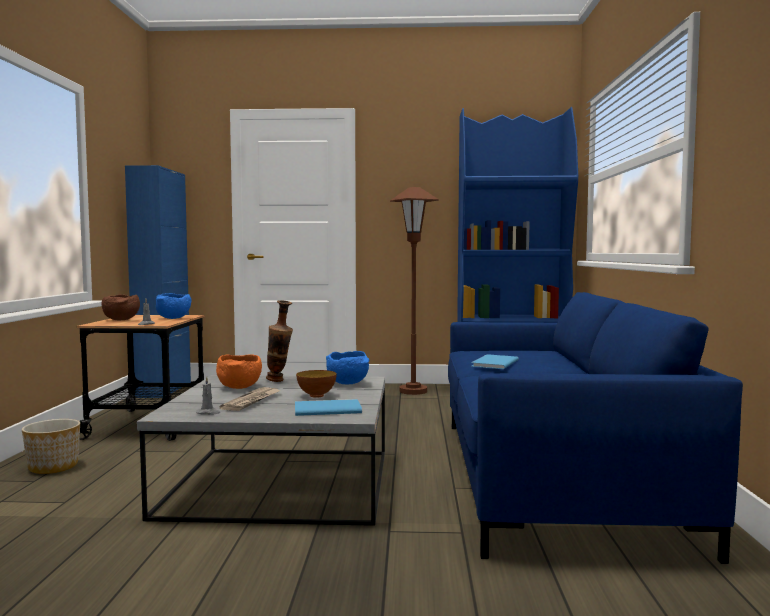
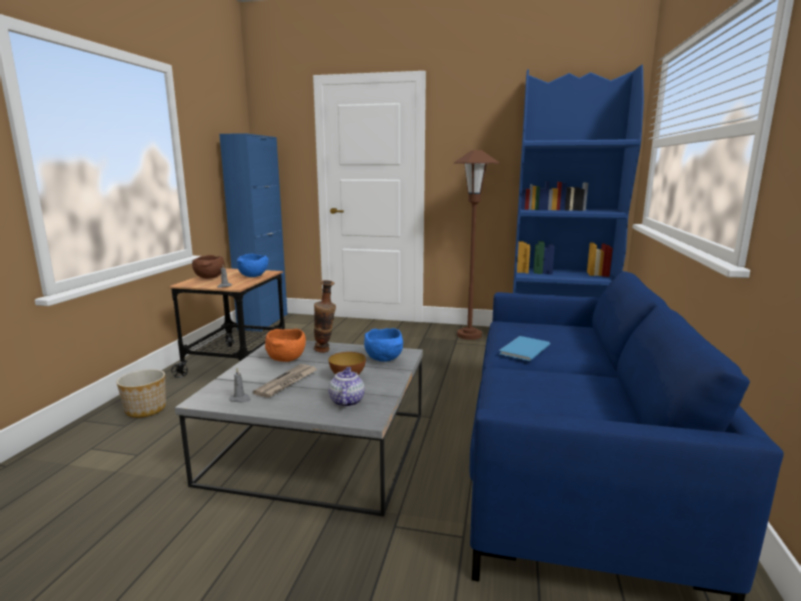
camera: 10 degrees right, 10 degrees up
blue book [295,399,362,416] -> teapot [328,367,365,407]

